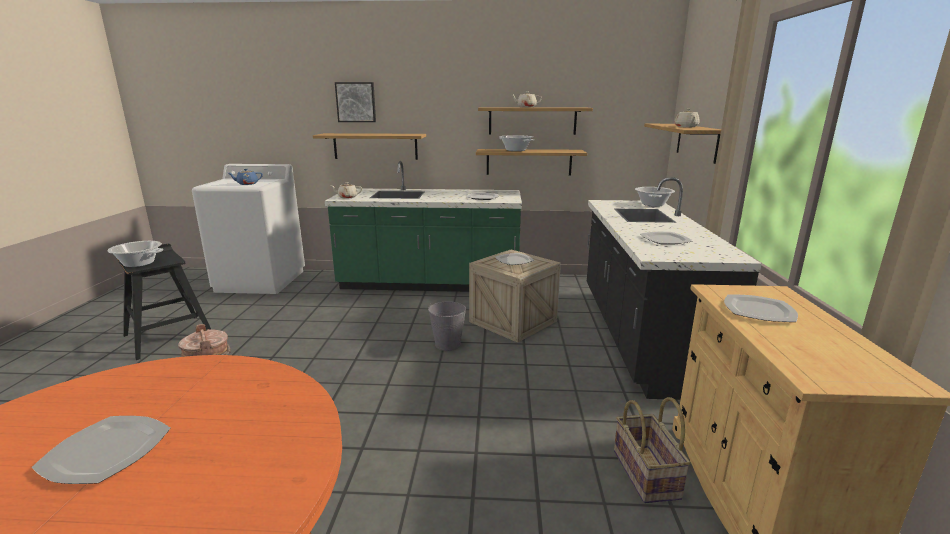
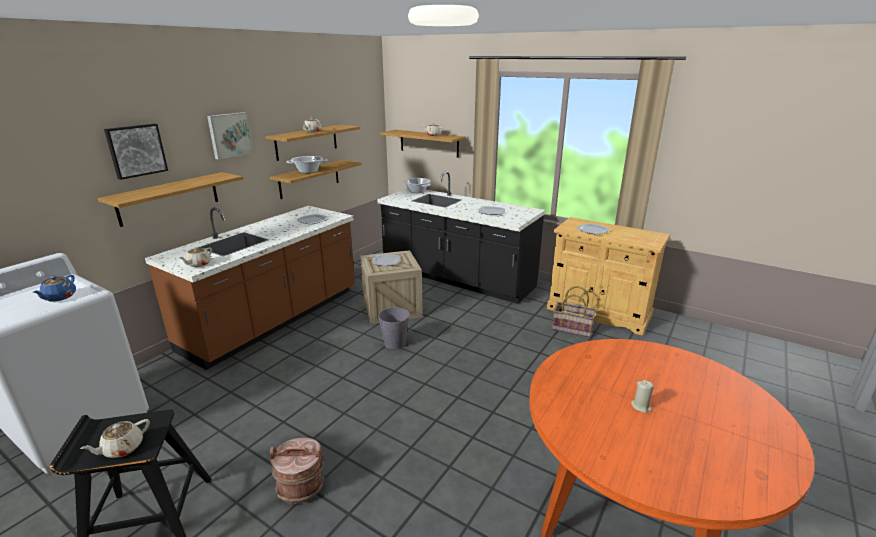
camera: 60 degrees left, 5 degrees up
plate [31,416,171,484] -> beige candle [631,380,654,413]
cooking pot [107,241,163,267] -> beige teapot [80,419,150,458]
green counter [325,161,522,292] -> brown counter [145,206,355,370]
none -> picture [207,112,253,159]

